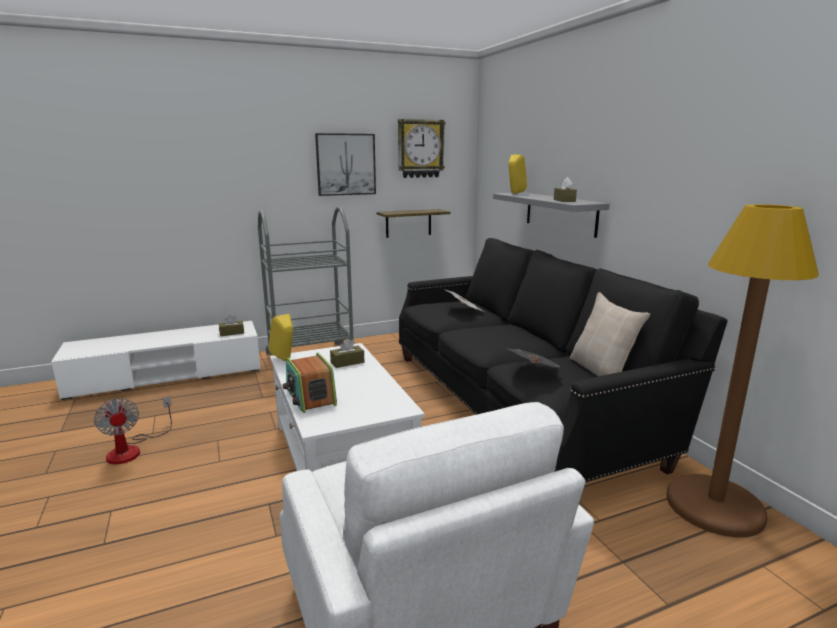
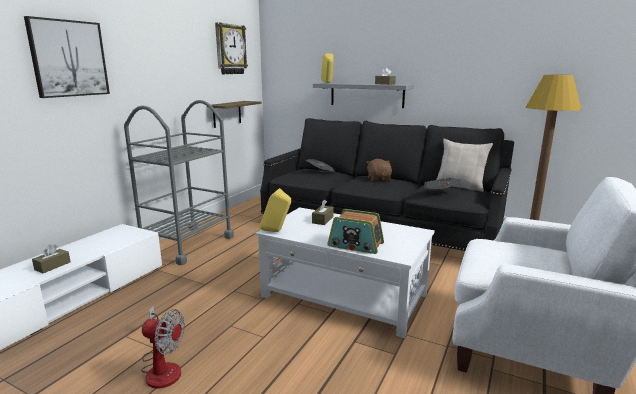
camera: 40 degrees left, 0 degrees up
brown tissue box [219,315,244,336] -> brown tissue box moved to [32,244,71,273]
picture [315,133,376,196] -> picture moved to [24,16,110,98]
none -> brown plush toy [366,159,392,182]

